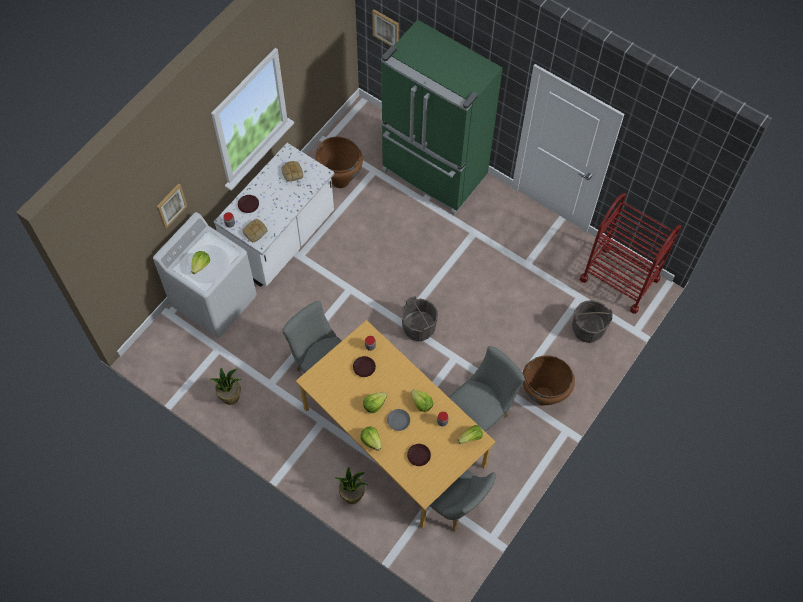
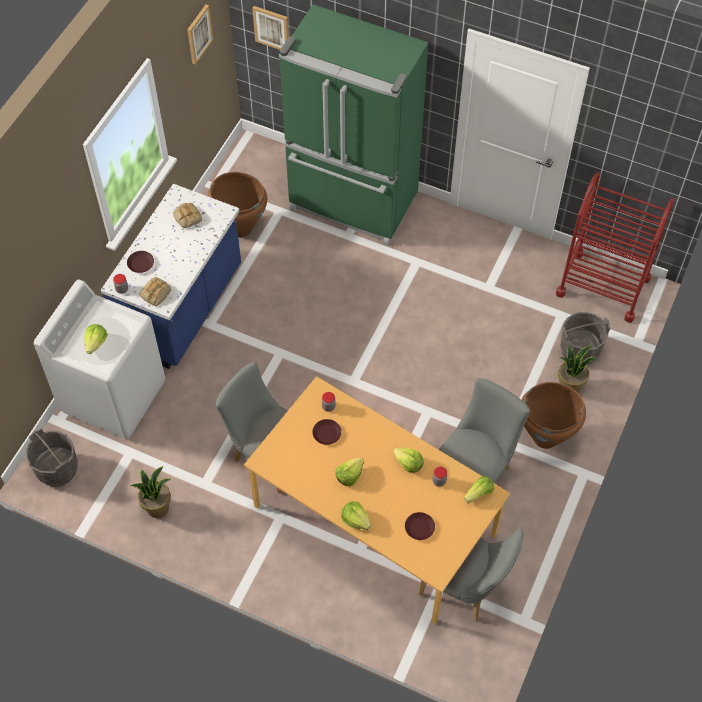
camera: 10 degrees left, 5 degrees down
picture [156,183,187,228] -> picture moved to [187,4,213,65]
white counter [214,143,334,287] -> blue counter [101,184,241,369]
potted plant [336,467,368,504] -> potted plant moved to [558,345,598,393]
grey plate [387,409,410,431] -> none
grey bucket [401,296,438,341] -> grey bucket moved to [26,428,78,487]

